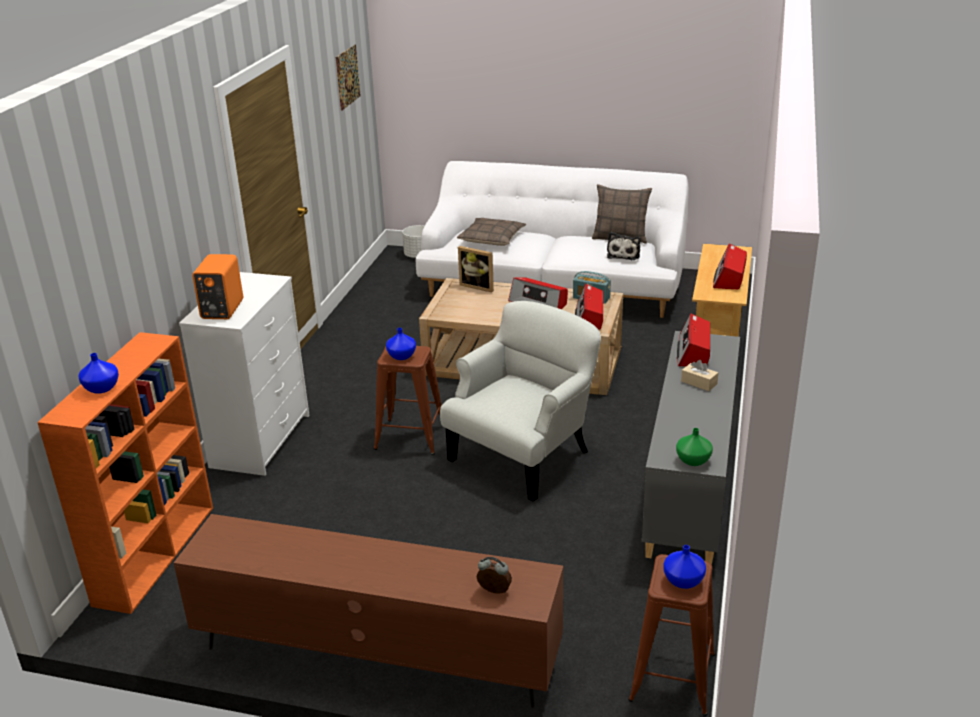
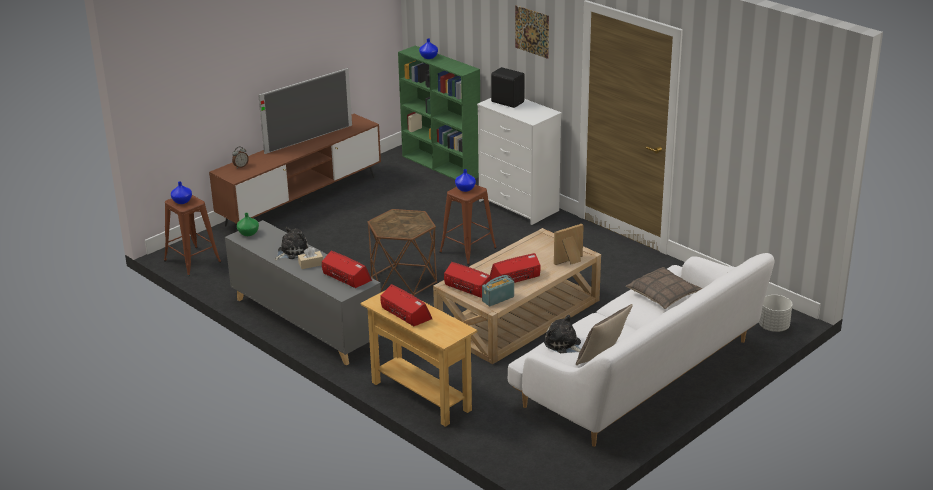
camera: 120 degrees right, 0 degrees up
orange bookcase [37,332,213,614] -> green bookcase [398,46,480,180]
orange speaker [192,254,243,319] -> black speaker [491,67,525,108]
picture [336,45,361,111] -> picture moved to [515,5,549,59]
white armchair [440,301,601,502] -> brown side table [367,209,437,296]
none -> television [258,68,352,154]
none -> plush toy [274,227,308,260]

